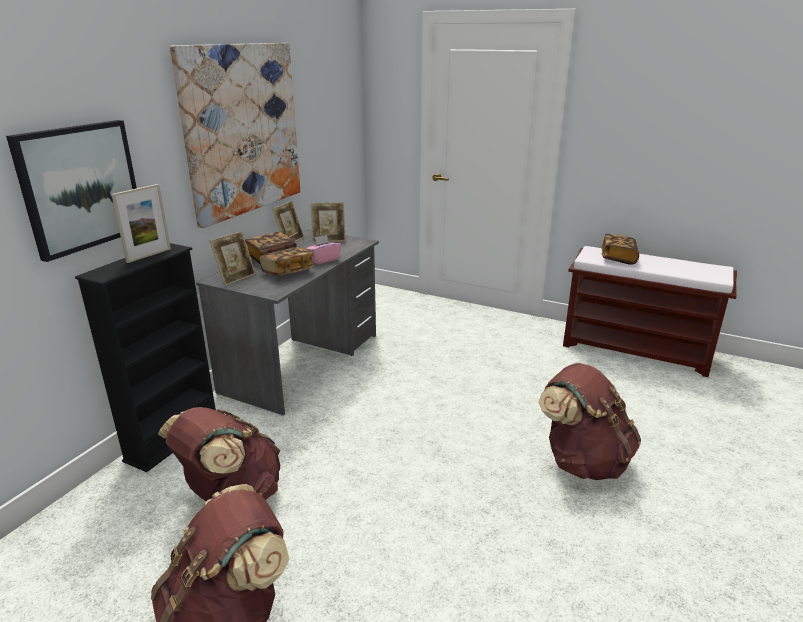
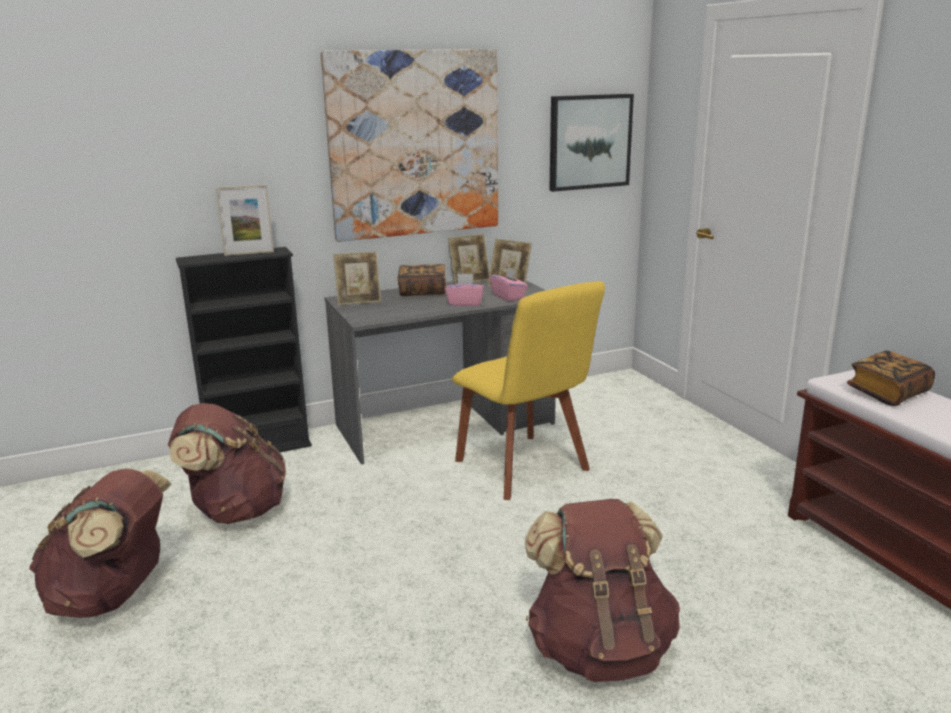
camera: 40 degrees right, 5 degrees down
picture [6,120,137,262] -> picture moved to [549,94,634,192]
book [260,247,315,276] -> none
none -> yellow chair [452,281,605,500]
none -> pink tissue box [490,267,528,301]

